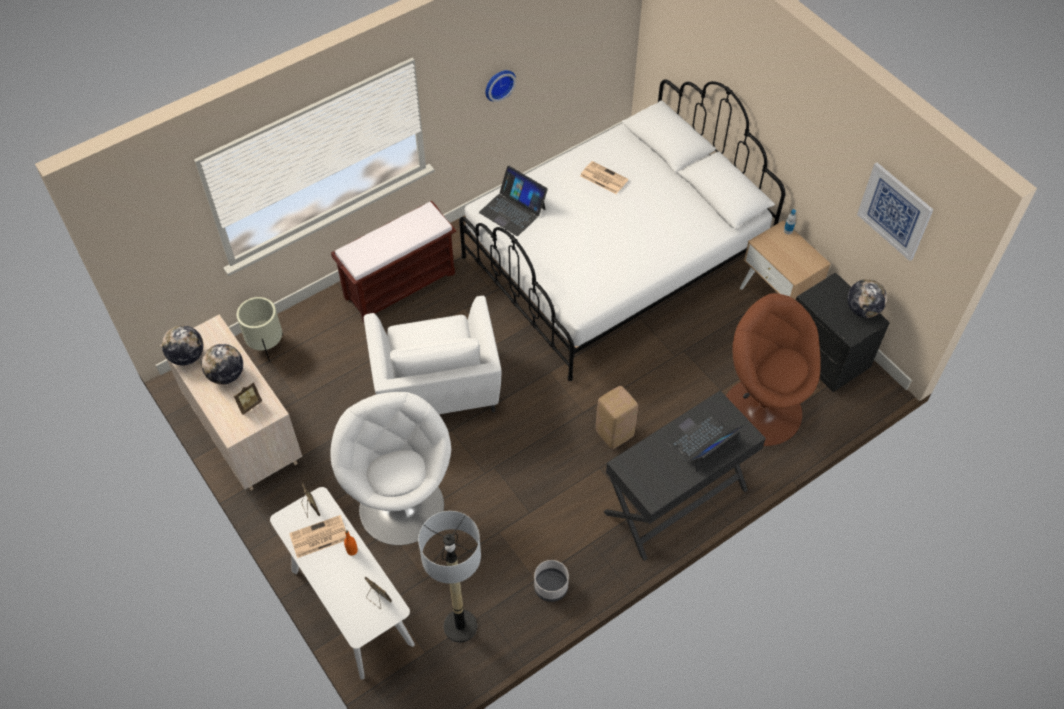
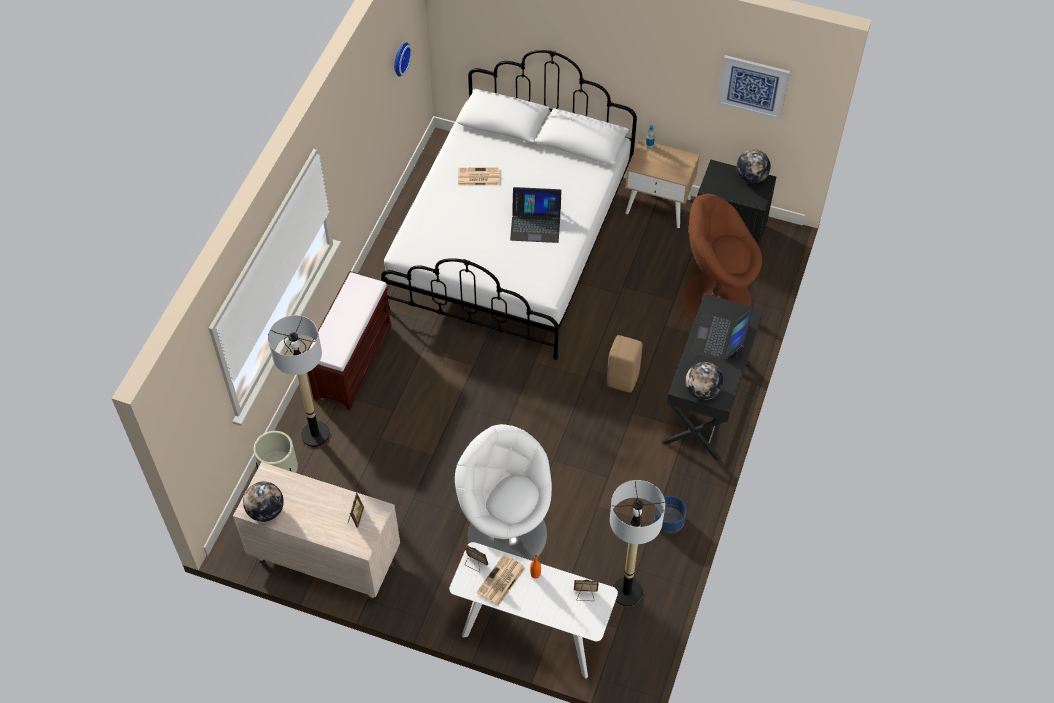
camera: 35 degrees left, 0 degrees up
globe [201,344,243,385] -> globe moved to [685,362,724,400]
white armchair [364,296,501,414] -> none
laptop [479,166,548,236] -> laptop moved to [510,187,562,243]
wall clock [485,70,516,102] -> wall clock moved to [394,42,412,77]
grey planter [534,560,569,602] -> blue planter [654,496,687,534]
none -> floor lamp [268,315,330,447]

